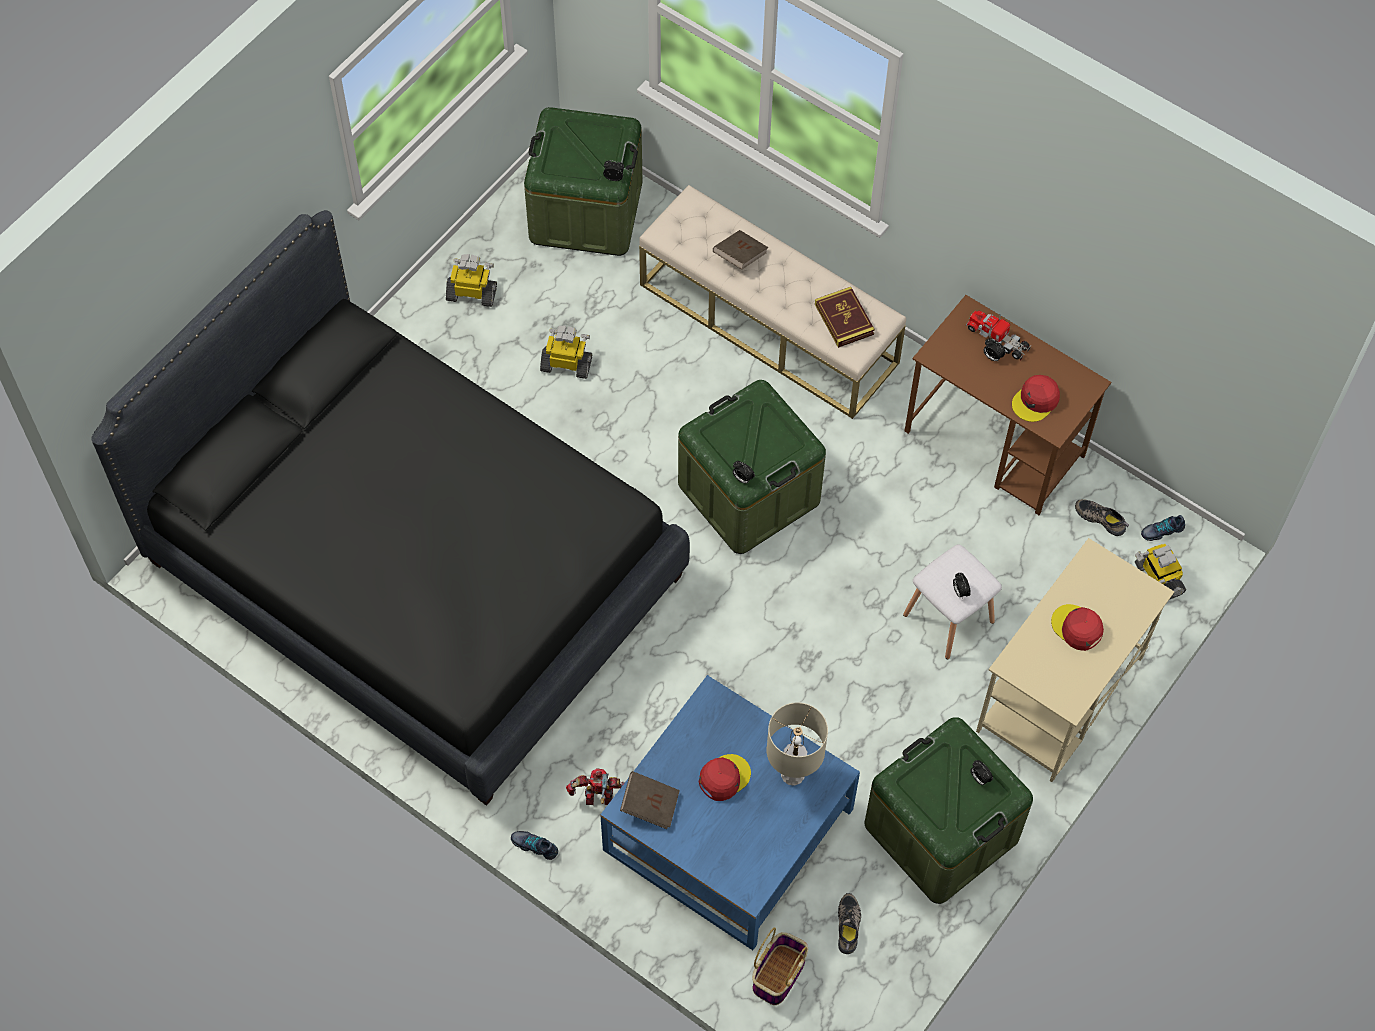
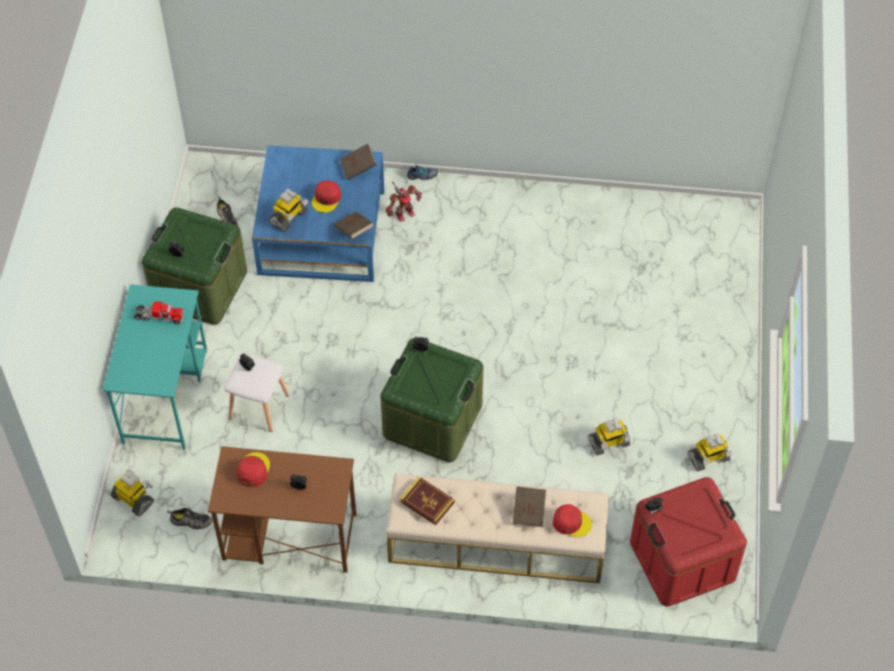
camera: 150 degrees right, 5 degrees down
black bed [91,210,690,806] -> none
green storage box [524,107,642,256] -> red storage box [630,477,747,607]
basket [752,927,808,1005] -> none
beige table lamp [766,702,828,786] -> toy robot [269,189,308,232]
toy truck [966,310,1031,361] -> toy truck moved to [134,300,184,324]
beige desk [976,538,1174,782] -> turquoise desk [103,284,207,450]
red cap [1051,604,1104,651] -> red cap moved to [553,504,592,537]
shoe [1141,515,1185,541] -> none
none -> brown book [334,211,374,239]

